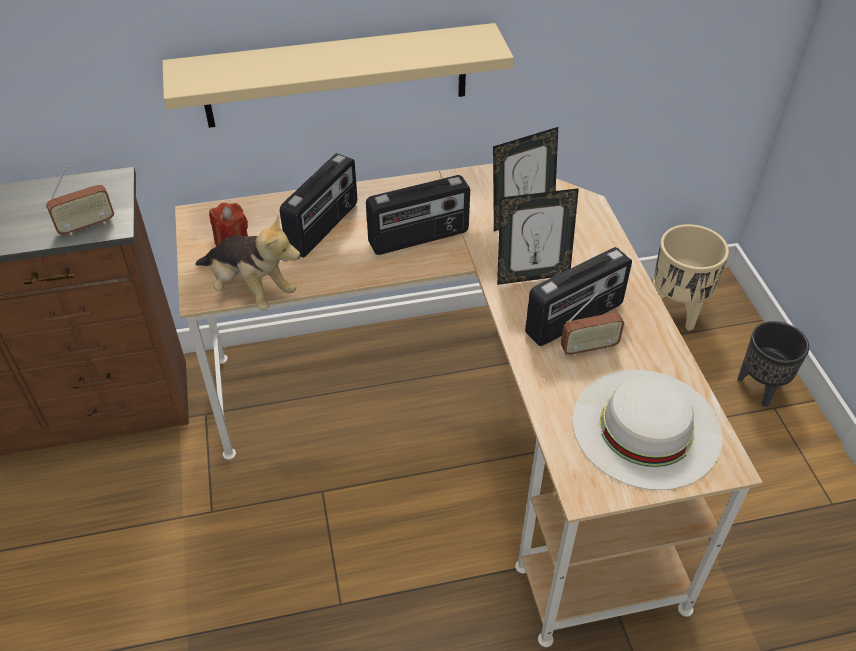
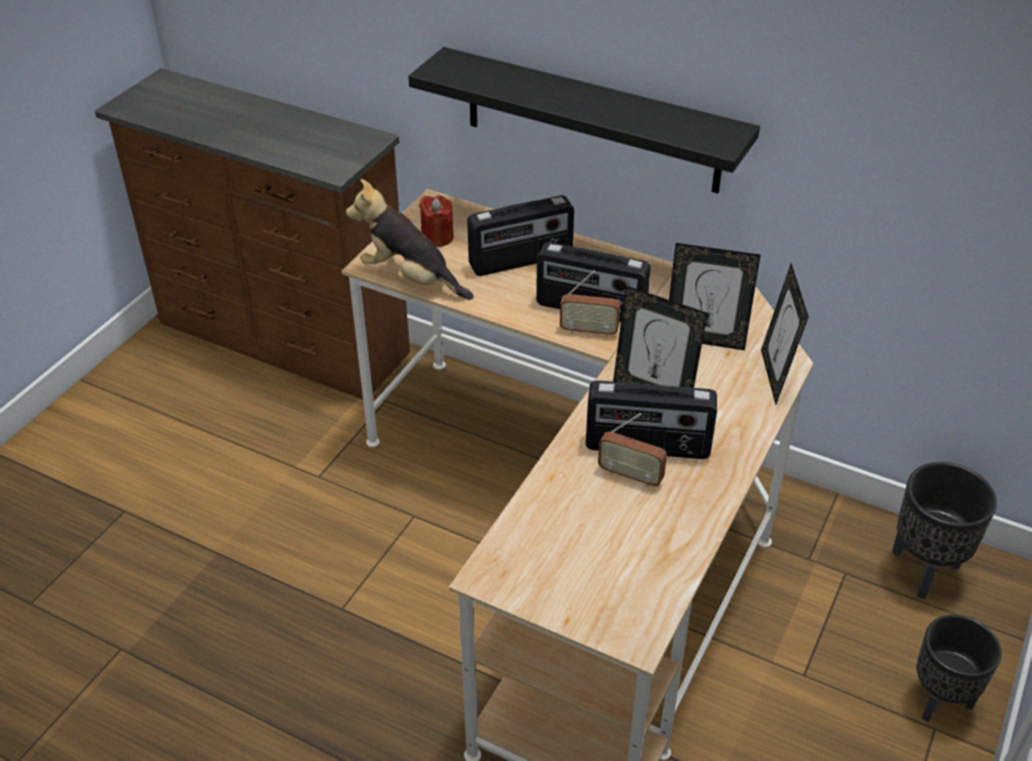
camera: 40 degrees right, 5 degrees down
radio [46,166,114,236] -> radio moved to [560,271,620,338]
beige shelf [162,23,514,128] -> black shelf [408,47,760,193]
plush toy [196,215,300,311] -> plush toy turned 135 degrees clockwise [346,179,474,300]
white hat [572,370,722,490] -> none
beige planter [653,224,729,331] -> black planter [892,462,997,599]
none -> picture frame [761,263,809,405]

